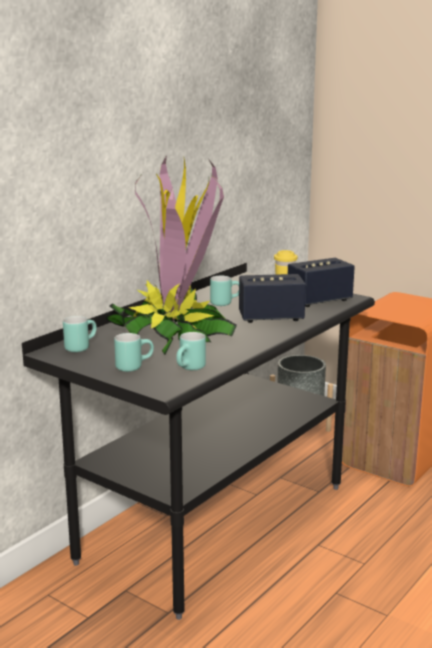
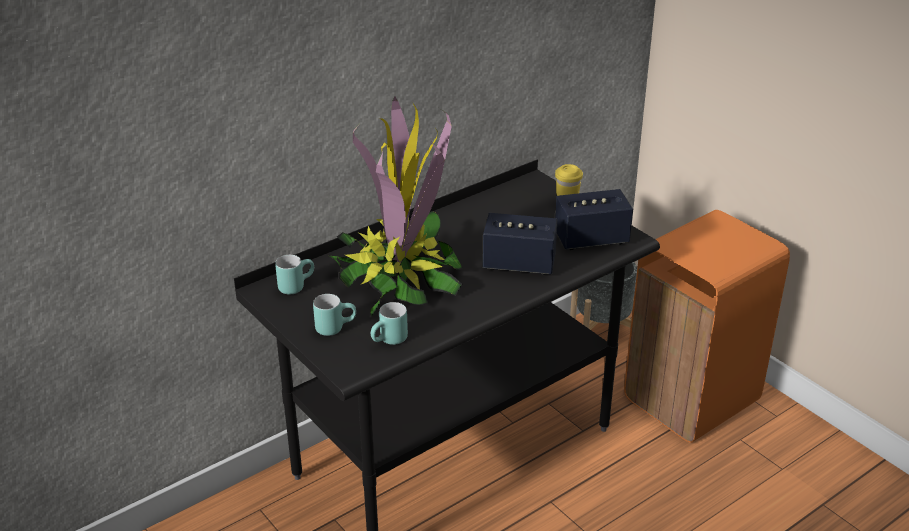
camera: 15 degrees right, 15 degrees up
turquoise mug [210,276,239,306] -> none

